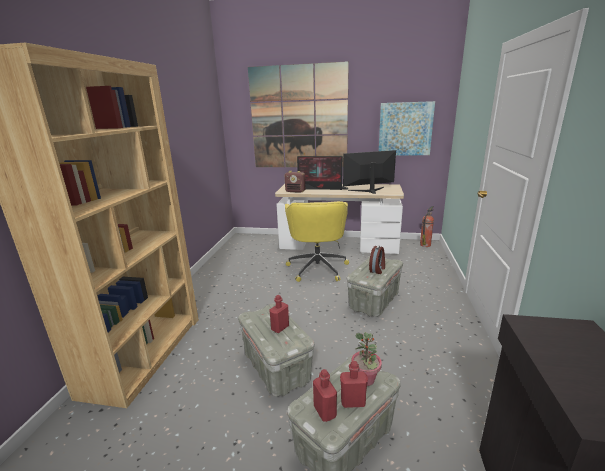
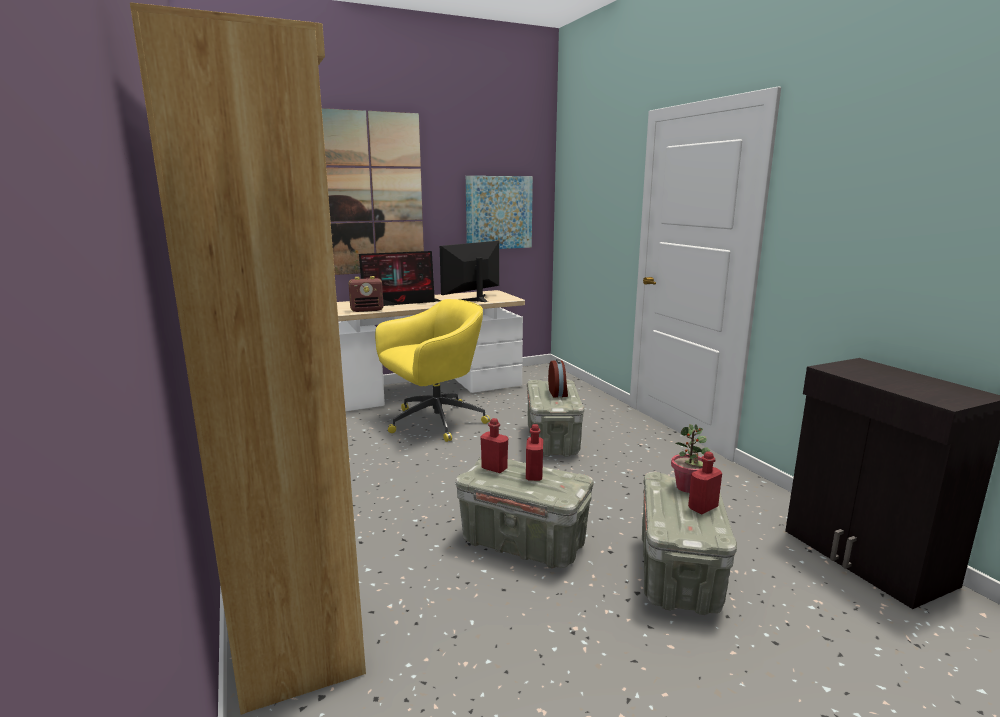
camera: 35 degrees left, 5 degrees down
yellow office chair [285,201,349,282] -> yellow office chair turned 90 degrees counterclockwise [375,299,490,442]
red bottle [313,369,337,422] -> red bottle moved to [480,418,508,473]
fire extinguisher [420,206,434,247] -> none

